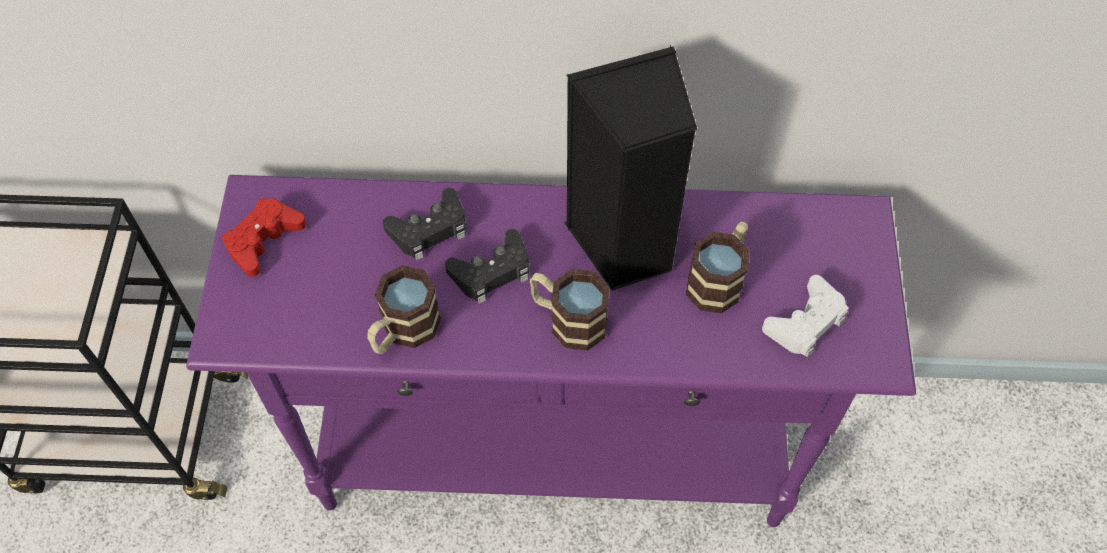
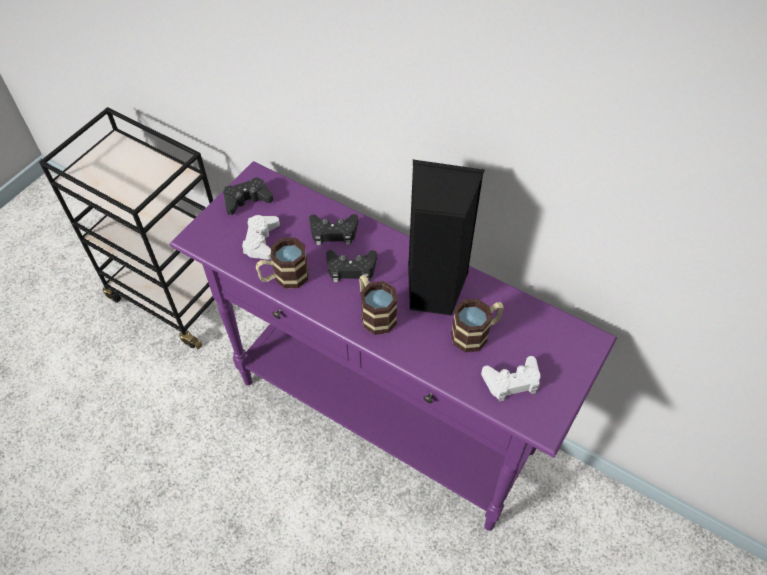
camera: 30 degrees right, 5 degrees down
red game controller [222,198,306,277] -> black game controller [223,177,273,215]
none -> white game controller [242,215,280,260]

